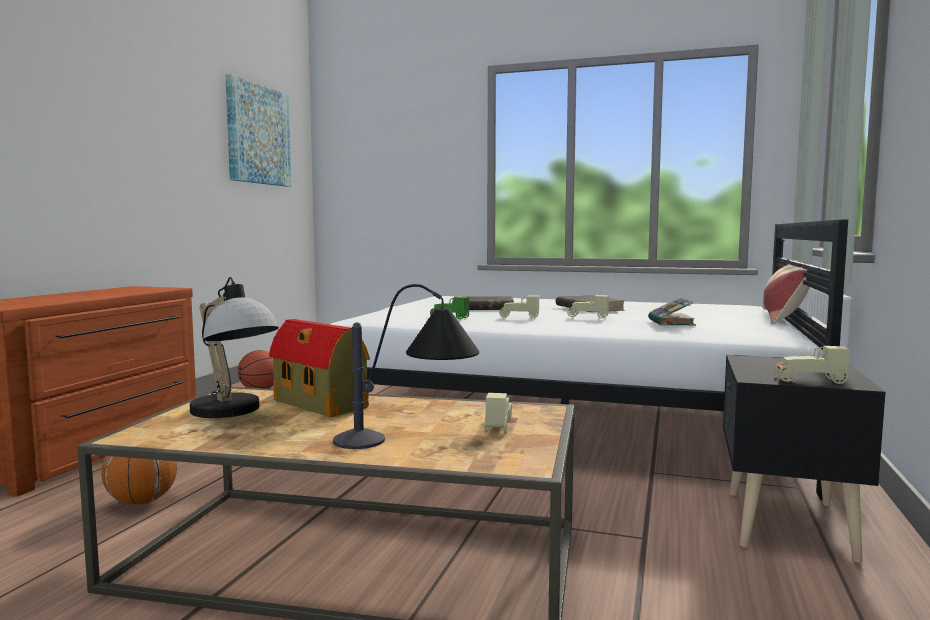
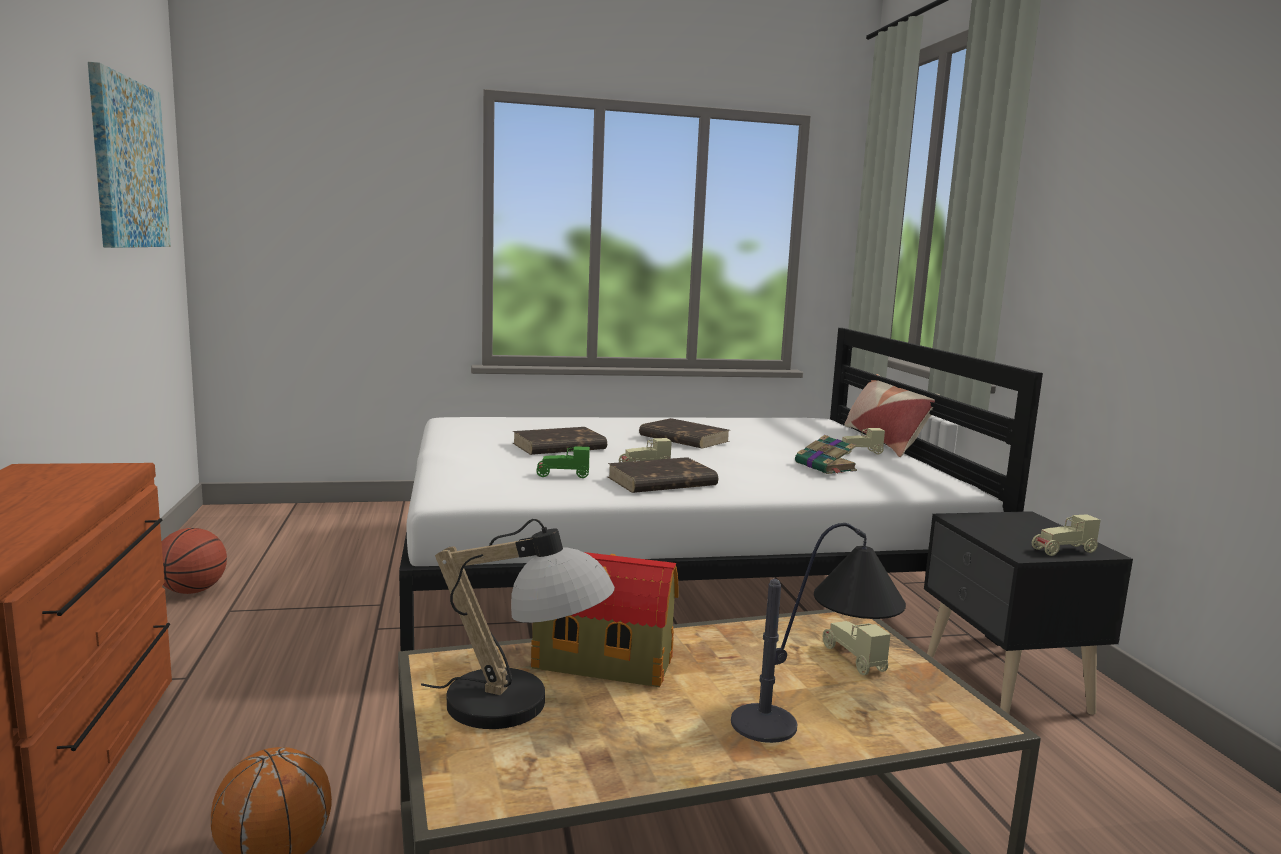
camera: 30 degrees left, 5 degrees up
beige toy car [567,295,609,318] -> beige toy car moved to [842,428,885,454]
none -> brown book [608,457,718,493]

